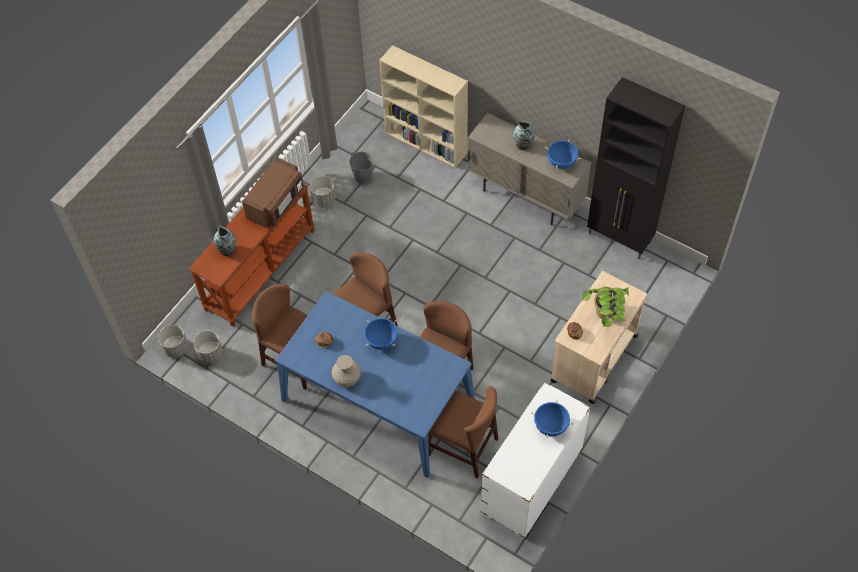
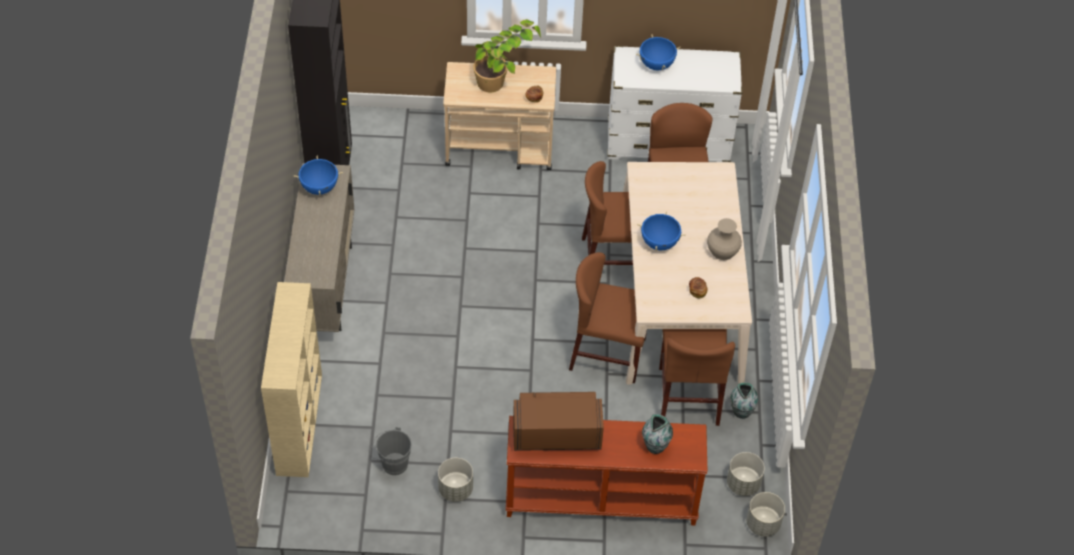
camera: 125 degrees left, 5 degrees down
blue dining table [275,291,475,478] -> beige dining table [623,162,752,385]
vase [513,121,535,150] -> vase moved to [730,382,759,419]

